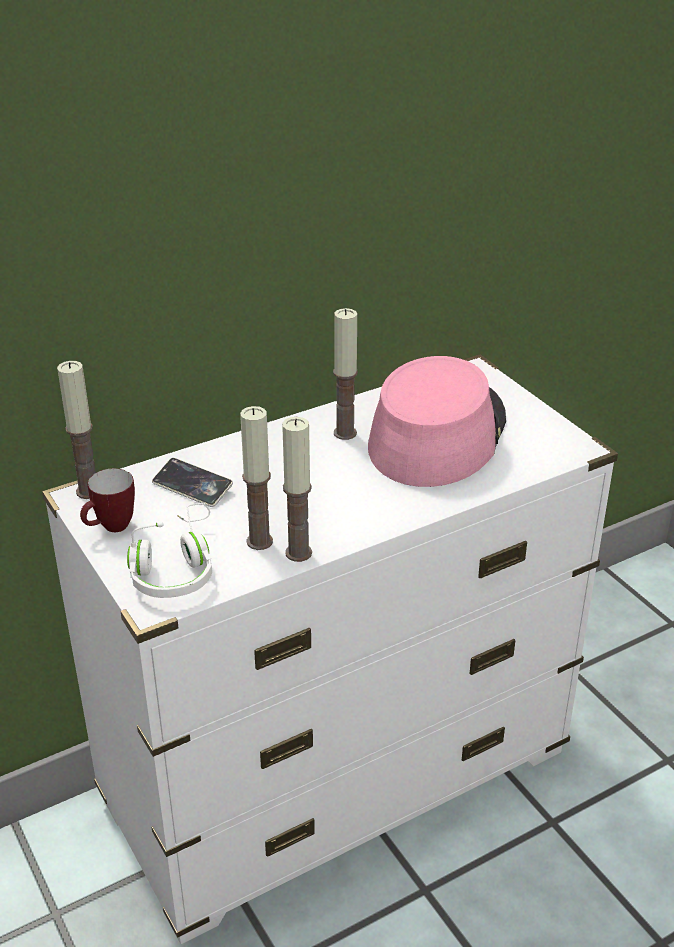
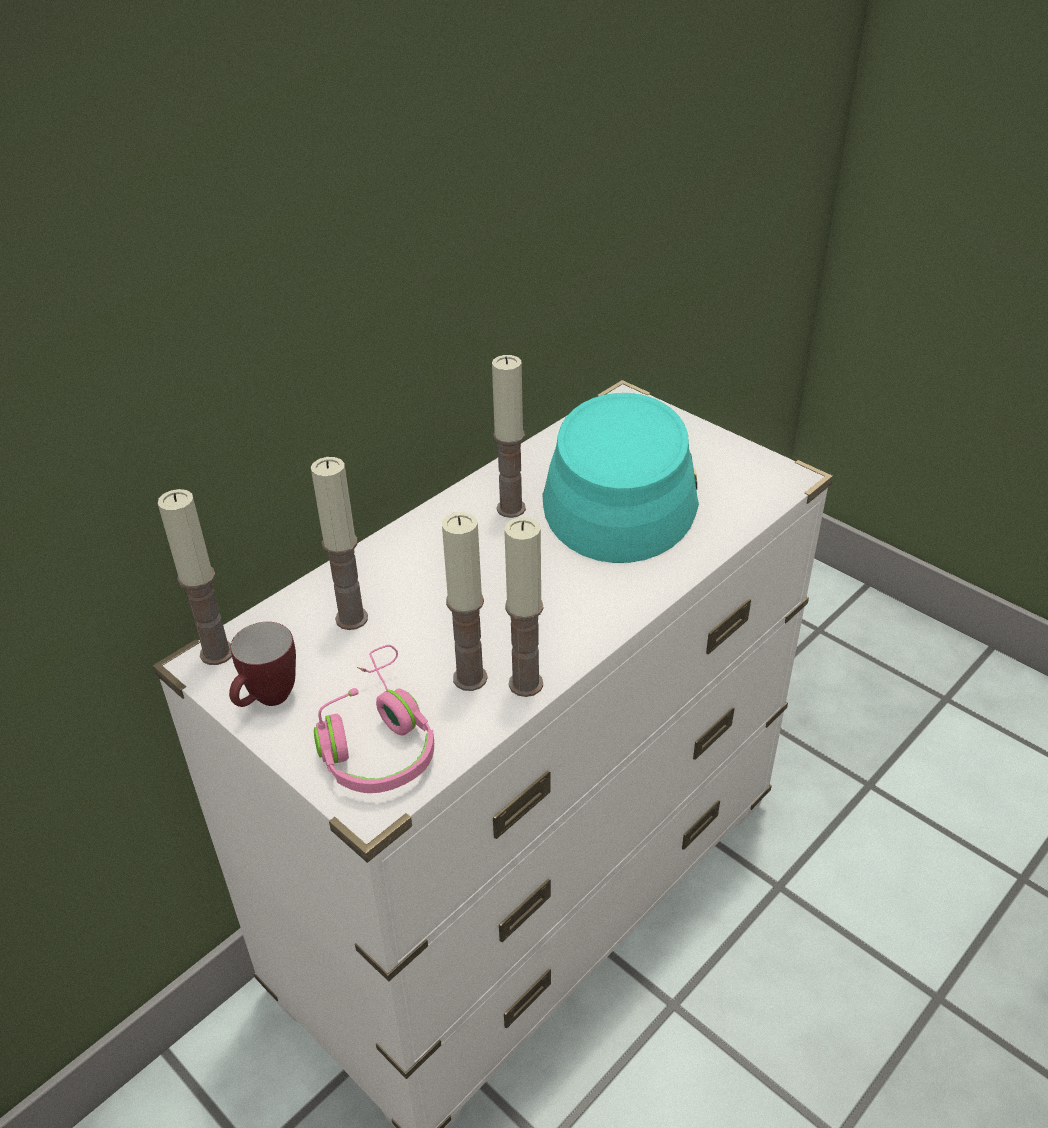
camera: 15 degrees left, 5 degrees up
white headphones [127,503,212,598] -> pink headphones [314,645,434,793]
phone [152,458,233,507] -> candle [311,457,368,630]
pink hat [368,356,506,487] -> turquoise hat [542,393,699,563]

